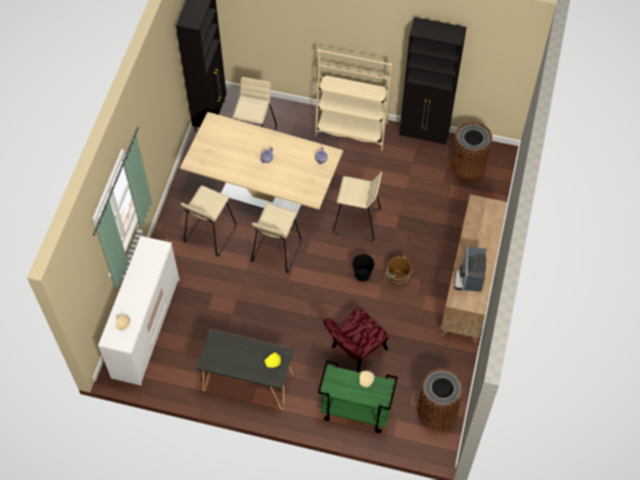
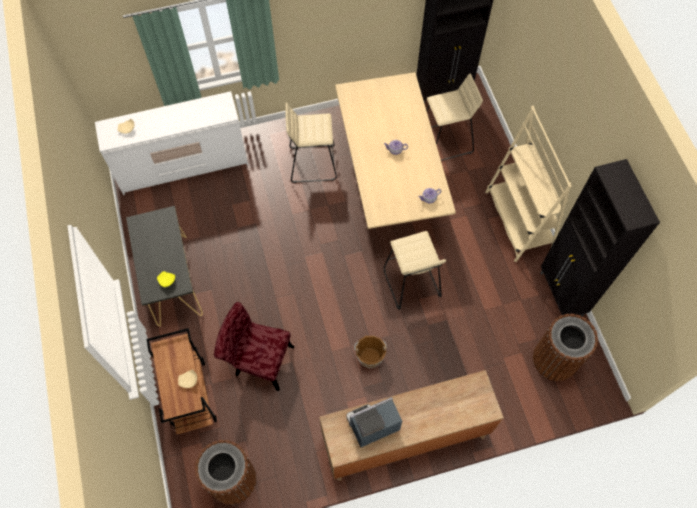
camera: 60 degrees right, 5 degrees up
beige stool [251,203,301,273] -> none
green cart [318,360,398,433] -> brown cart [146,328,217,434]
black bucket [352,254,375,282] -> none

